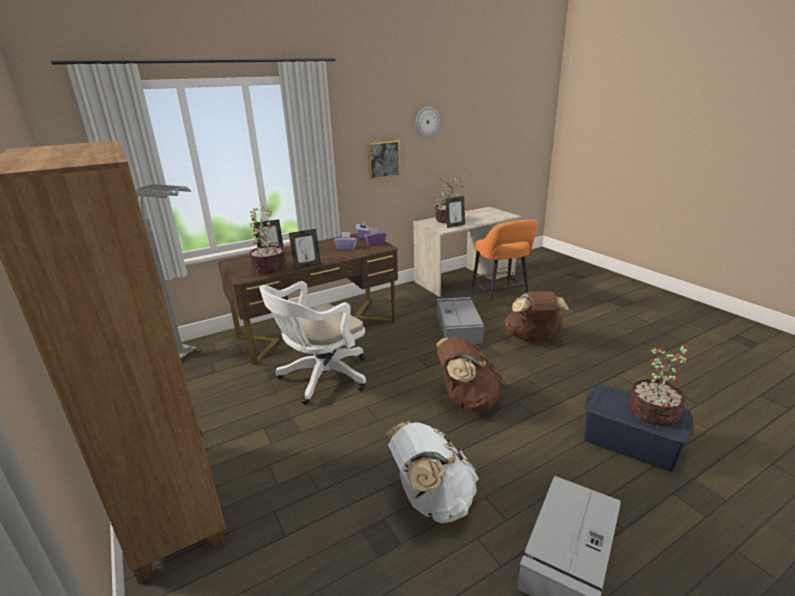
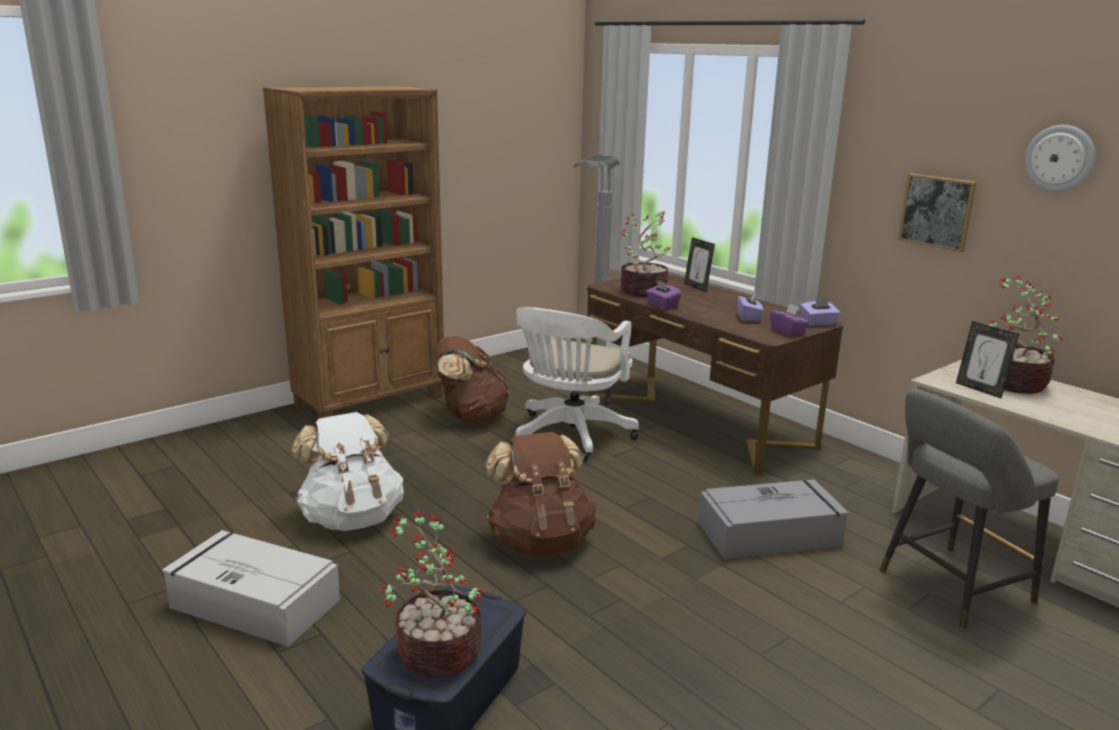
camera: 80 degrees right, 5 degrees down
white office chair [259,281,366,405] -> white office chair turned 105 degrees counterclockwise [515,307,639,462]
picture frame [289,229,321,269] -> purple tissue box [646,280,681,309]
orange stool [471,220,538,310] -> grey stool [879,389,1059,629]
brown backpack [505,291,569,341] -> brown backpack moved to [434,336,510,422]

